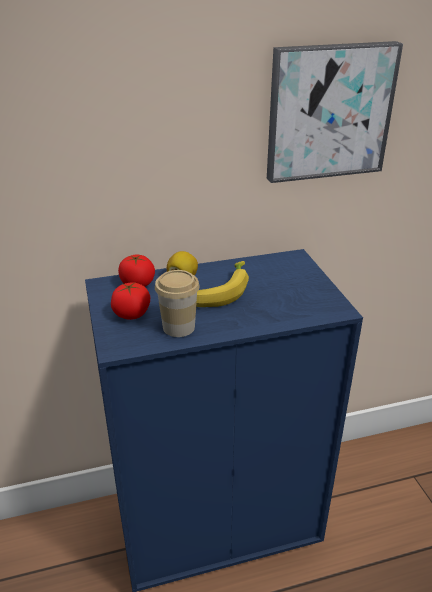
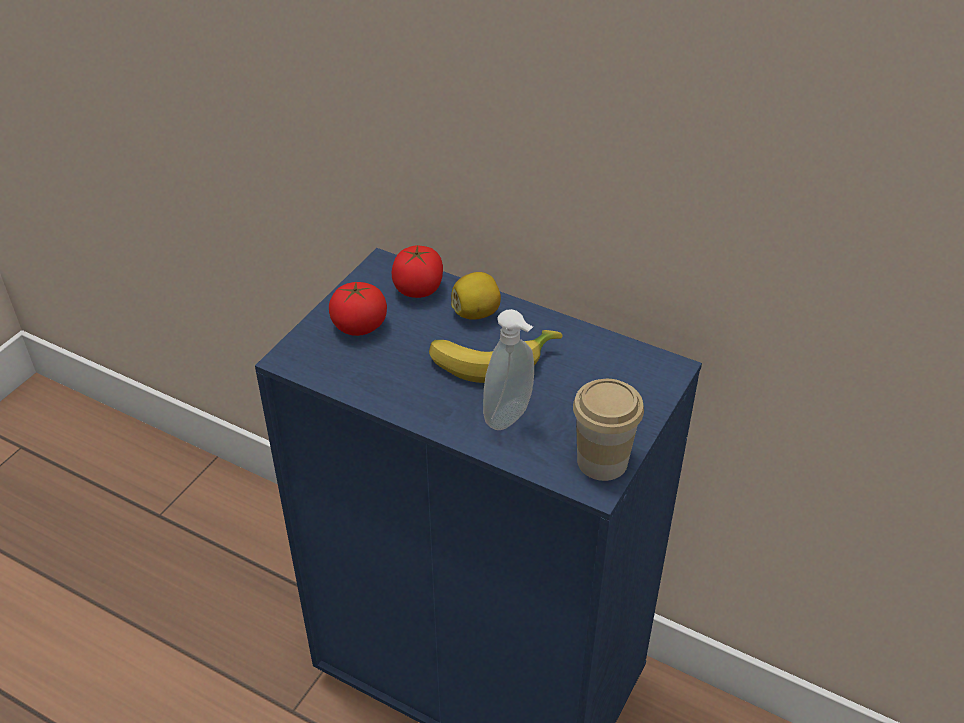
camera: 45 degrees right, 10 degrees up
cup [155,270,200,337] -> cup moved to [573,379,644,481]
picture [267,41,403,183] -> none
none -> soap dispenser [483,309,534,430]

